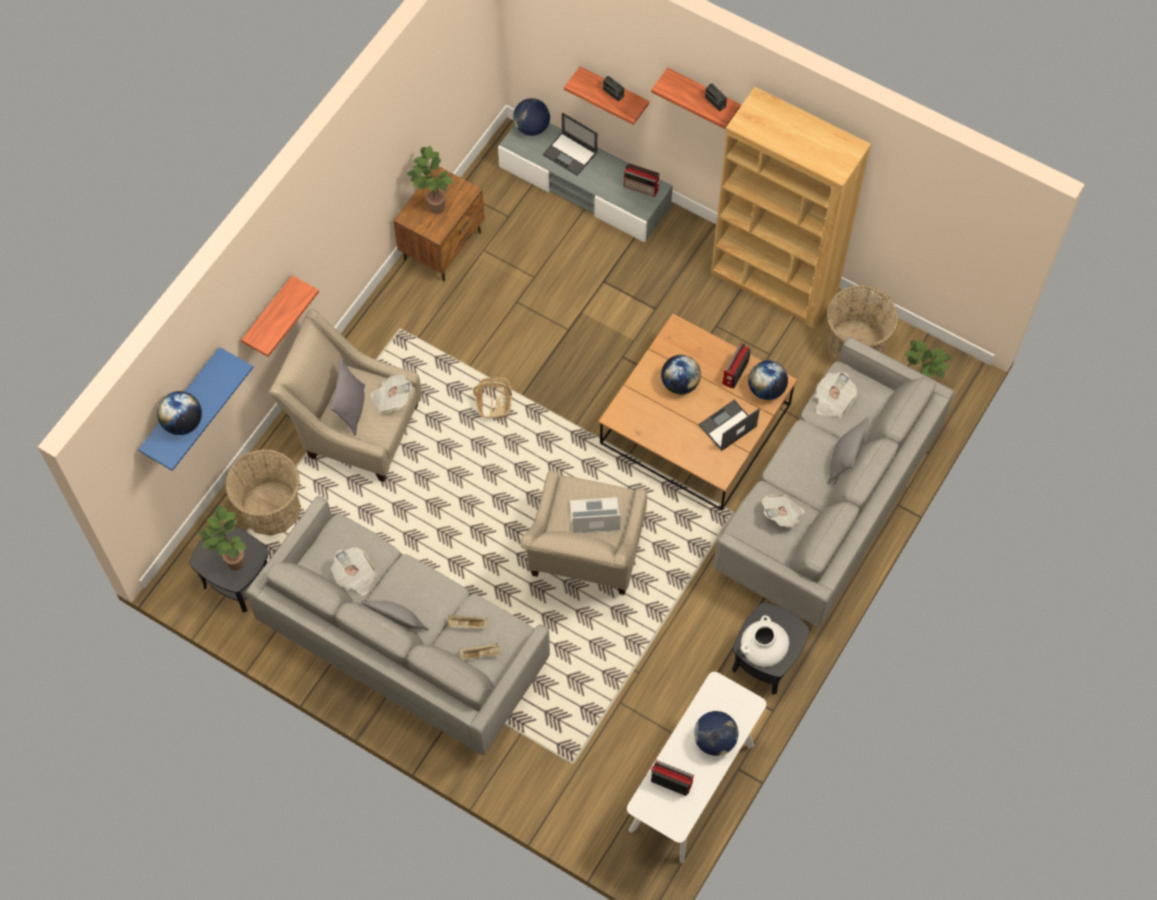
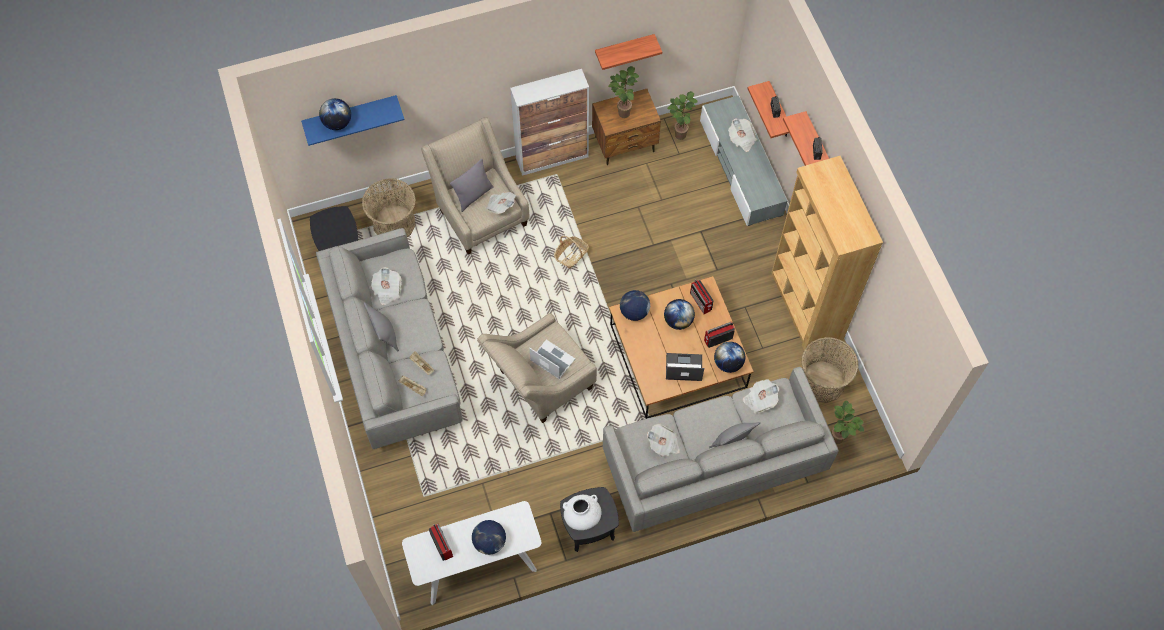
camera: 40 degrees right, 0 degrees up
potted plant [199,506,246,570] -> potted plant moved to [667,91,698,140]
shelf [241,275,319,357] -> shelf moved to [595,34,662,70]
globe [513,98,550,136] -> globe moved to [620,290,650,321]
laptop [543,112,598,176] -> newspaper [728,118,757,152]
radio [624,163,660,197] -> radio moved to [690,280,714,314]
none -> cabinet [510,69,589,176]

